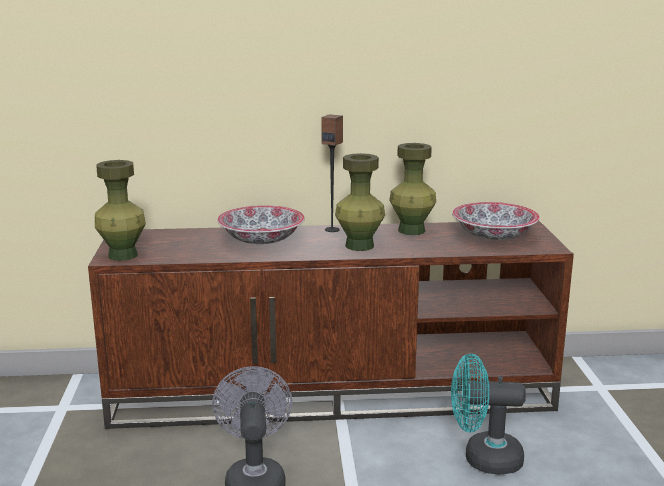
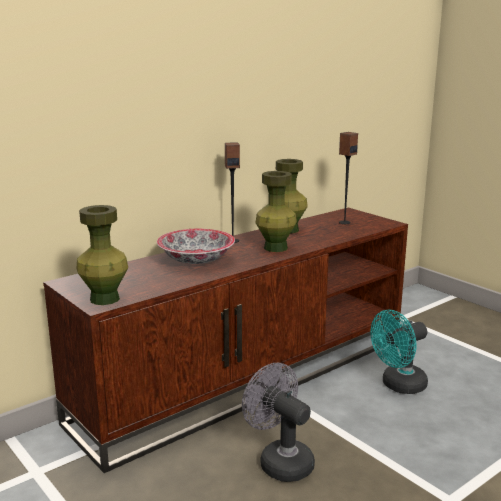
camera: 35 degrees left, 0 degrees up
bowl [452,202,540,240] -> speaker [339,132,358,224]

